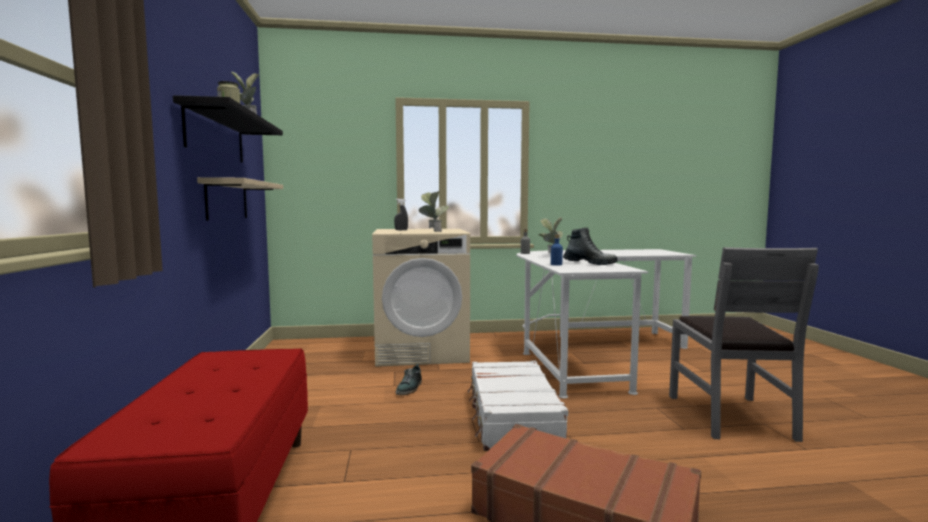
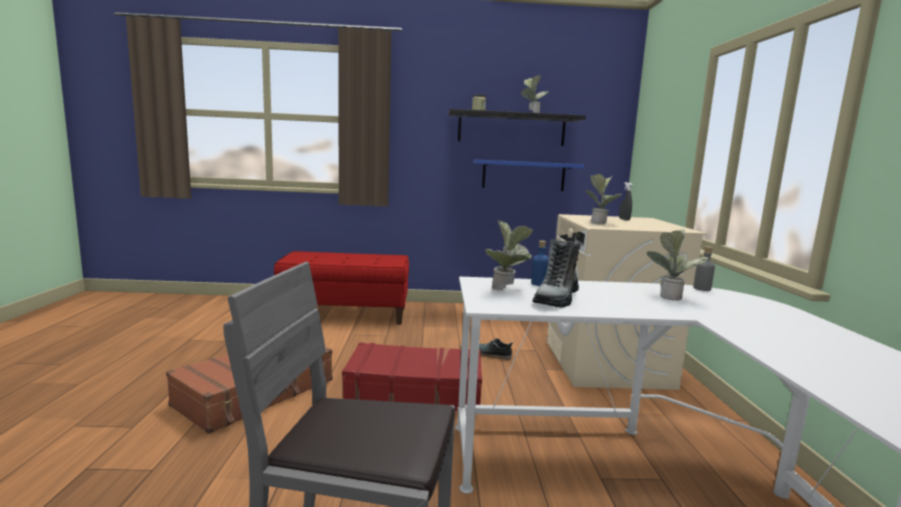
camera: 95 degrees right, 5 degrees up
beige shelf [197,177,283,221] -> blue shelf [473,159,584,191]
white suitcase [467,361,568,451] -> red suitcase [342,342,482,411]
none -> potted plant [485,220,533,290]

